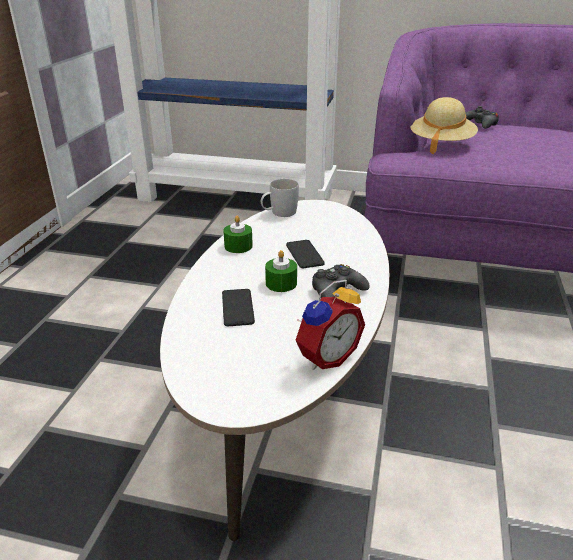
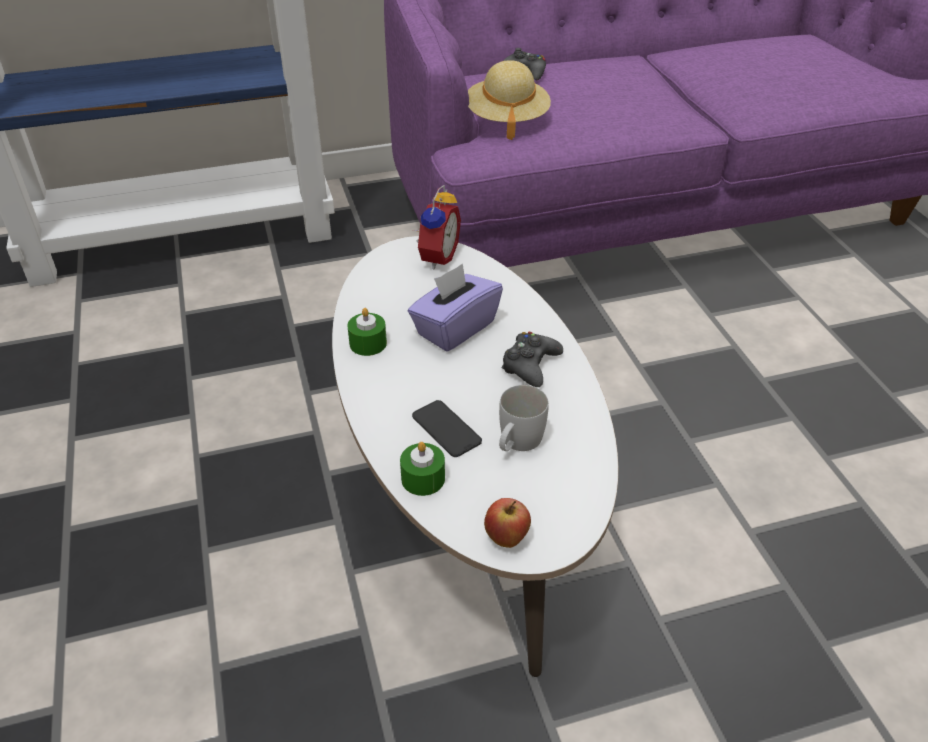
camera: 30 degrees left, 10 degrees up
white mug [261,179,299,217] -> white mug moved to [499,385,549,451]
green candle [265,250,297,292] -> green candle moved to [400,442,445,496]
phone [286,240,325,268] -> purple tissue box [408,264,503,352]
alarm clock [296,280,365,370] -> alarm clock moved to [413,185,461,270]
none -> apple [484,498,531,548]

